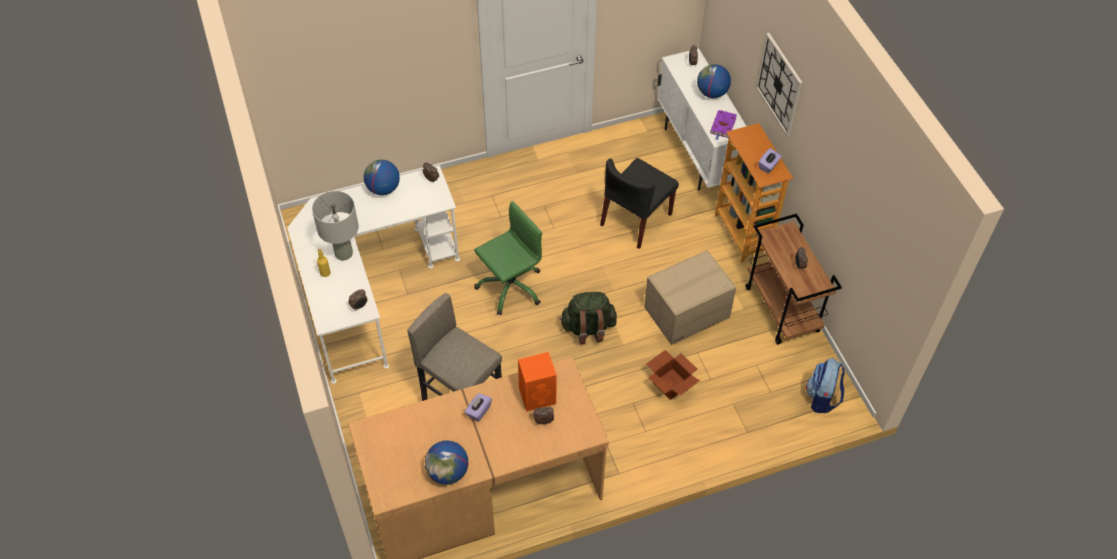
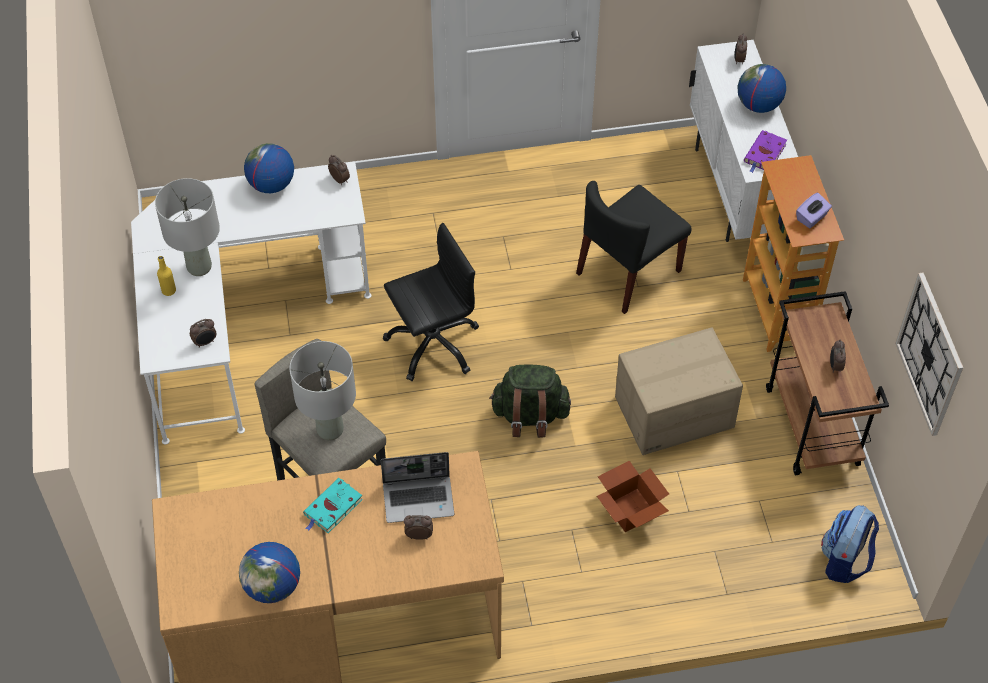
camera: 10 degrees right, 0 degrees up
purple tissue box [465,393,492,422] -> turquoise book [303,478,363,533]
green office chair [474,201,542,315] -> black office chair [383,223,479,381]
orange speaker [518,352,557,412] -> laptop [381,452,454,523]
wall clock [756,33,803,136] -> wall clock moved to [895,273,963,436]
none -> grey table lamp [289,341,356,440]

